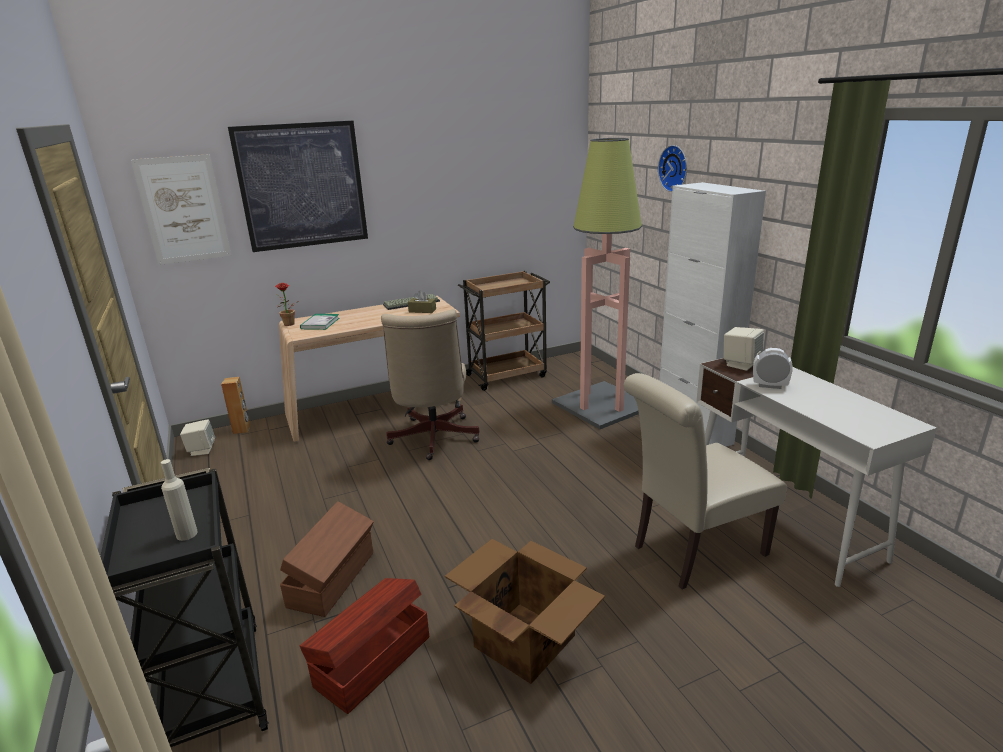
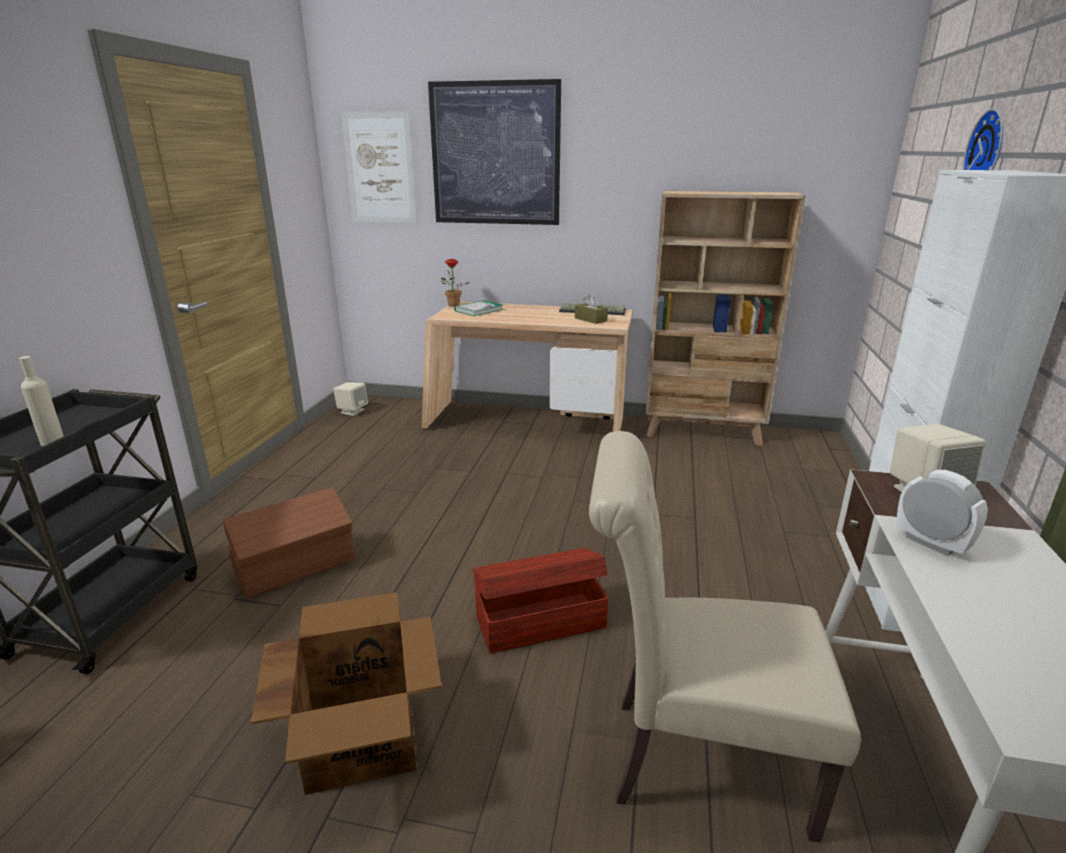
camera: 35 degrees right, 0 degrees up
brown speaker [221,377,251,434] -> none
brown storage box [300,578,429,714] -> brown storage box moved to [473,548,609,654]
beige office chair [381,309,480,460] -> none
brown cart [458,271,550,391] -> beige bookcase [646,191,805,446]
floor lamp [552,138,642,429] -> none

